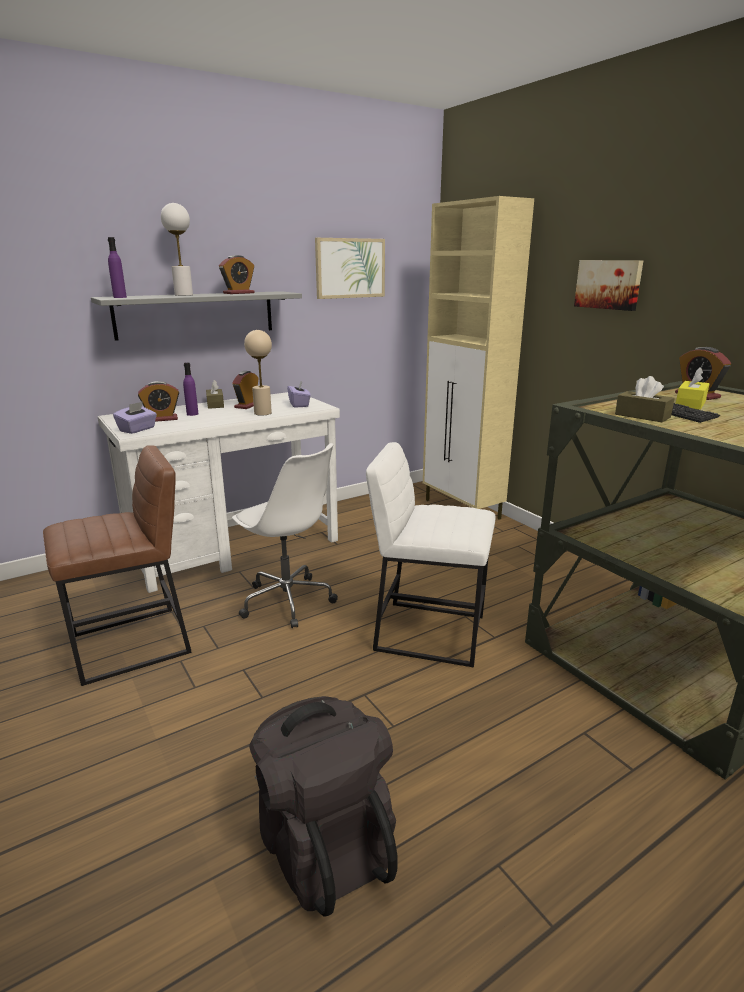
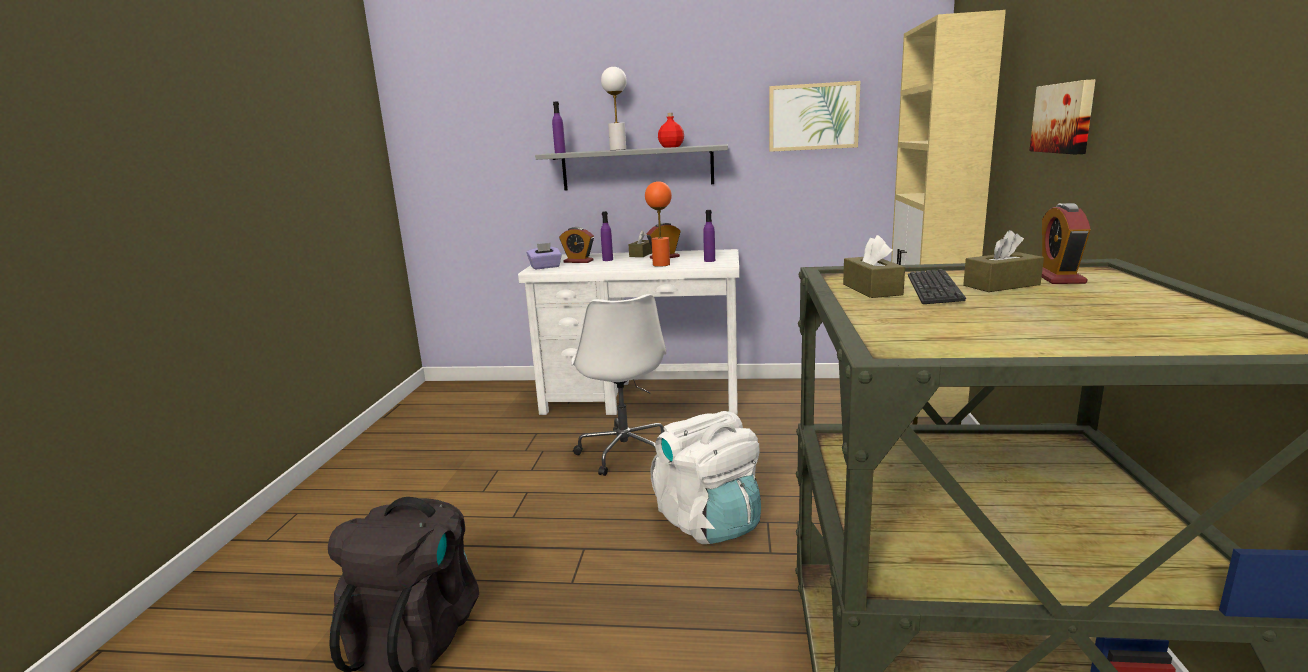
camera: 40 degrees right, 5 degrees down
brown chair [43,446,192,686] -> none
alarm clock [219,255,255,294] -> red bottle [658,113,684,148]
beige table lamp [244,330,272,416] -> orange table lamp [645,181,672,267]
purple tissue box [287,381,311,408] -> purple bottle [703,210,715,262]
white chair [366,442,495,667] -> white backpack [651,411,761,544]
yellow tissue box [676,367,709,410] -> brown tissue box [963,230,1044,292]

